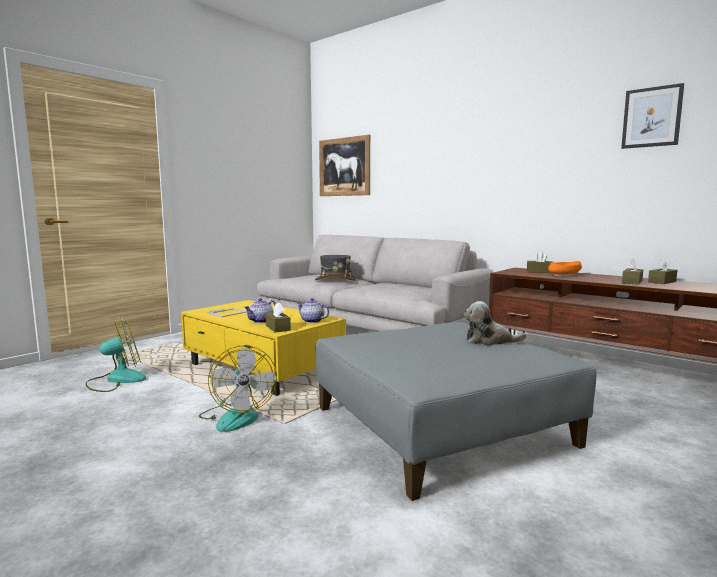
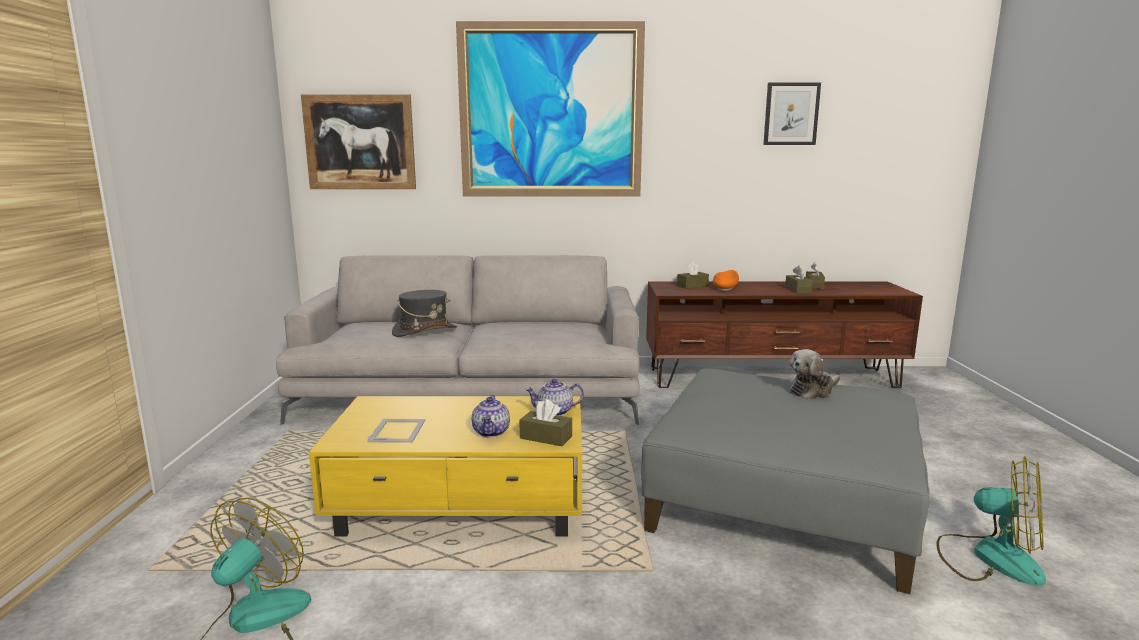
camera: 40 degrees left, 5 degrees up
fan [199,346,277,432] -> fan moved to [936,456,1046,586]
none -> picture [456,21,645,197]

